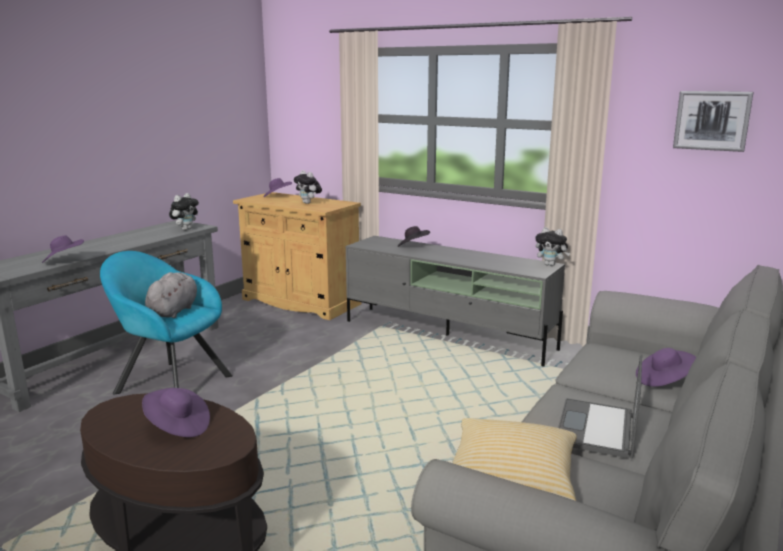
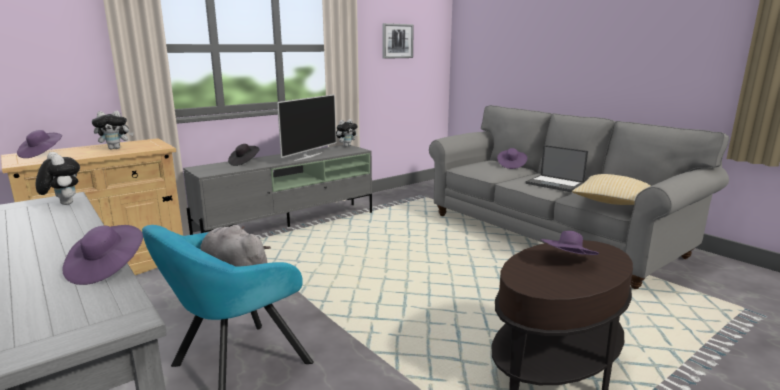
camera: 70 degrees left, 0 degrees up
none -> television [277,94,336,161]

